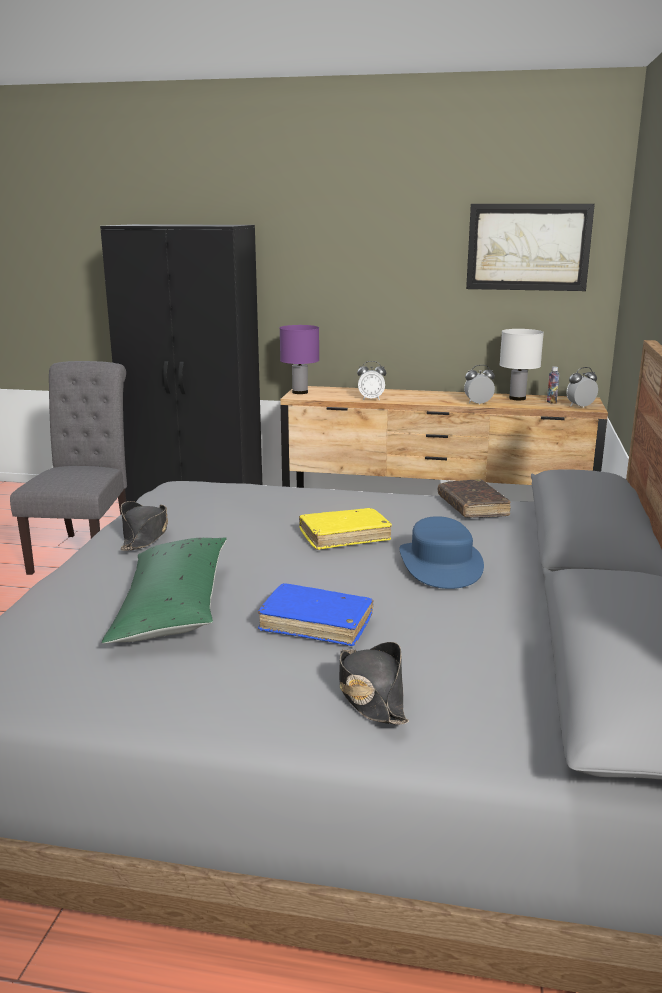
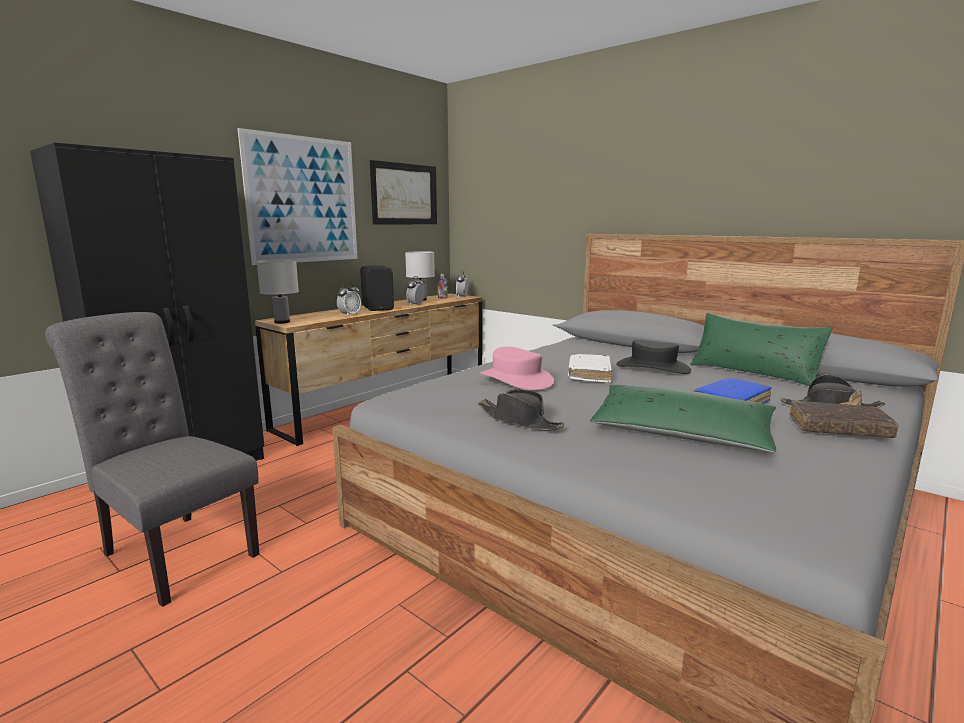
camera: 60 degrees left, 5 degrees down
purple table lamp [280,325,319,394] -> white table lamp [257,260,299,324]
yellow book [299,508,392,550] -> white book [568,354,612,383]
blue hat [399,516,484,589] -> black hat [616,340,691,374]
brown book [438,479,511,518] -> brown book moved to [789,400,899,438]
none -> picture [238,128,358,265]
none -> black speaker [360,265,394,311]
none -> pink hat [480,347,554,390]
none -> green pillow [690,313,833,386]

